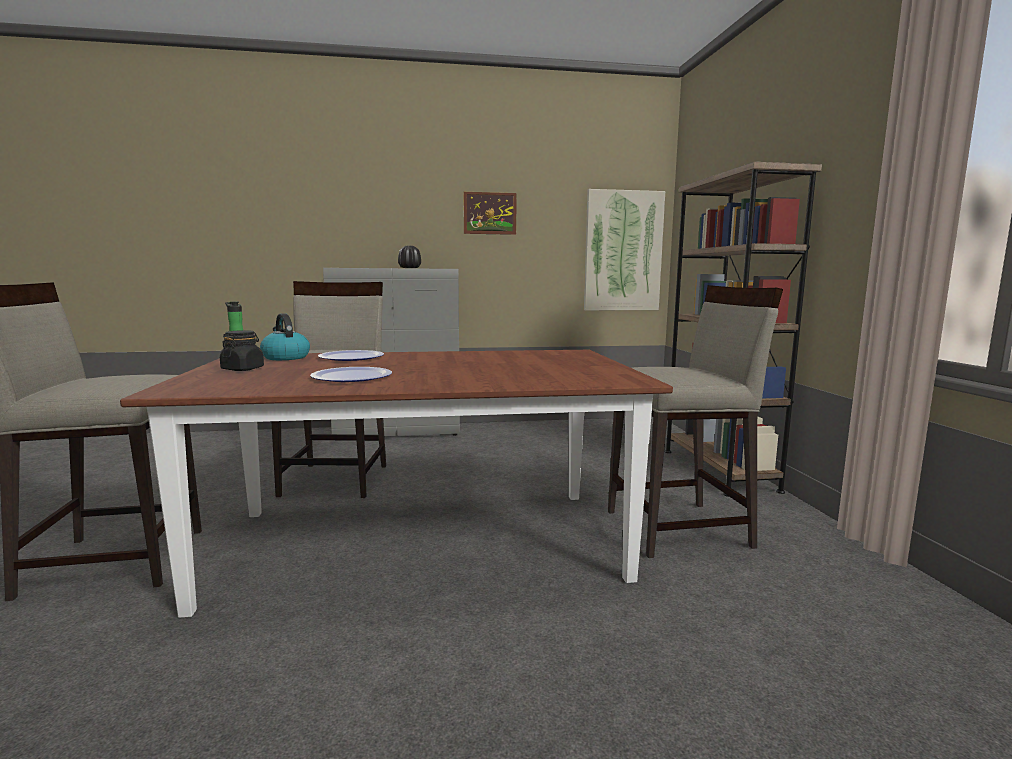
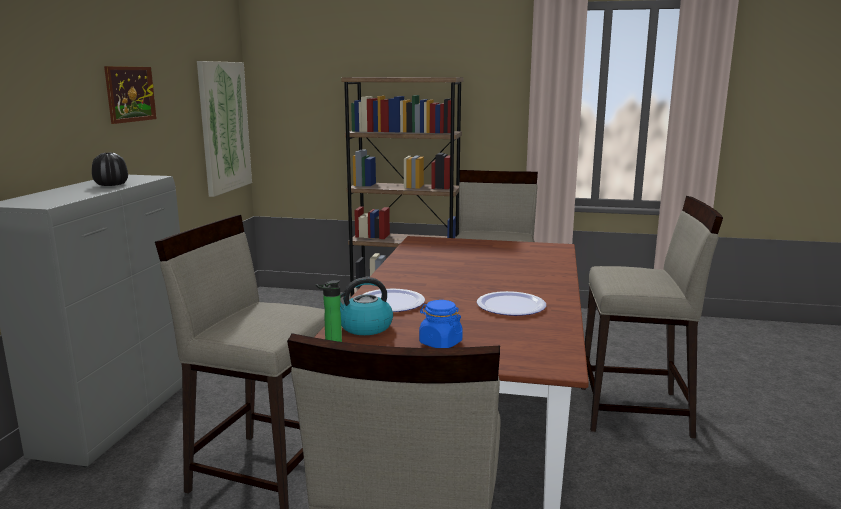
camera: 70 degrees left, 5 degrees up
black jar [220,330,264,371] -> blue jar [419,300,463,348]
none -> beige stool [581,196,723,438]

